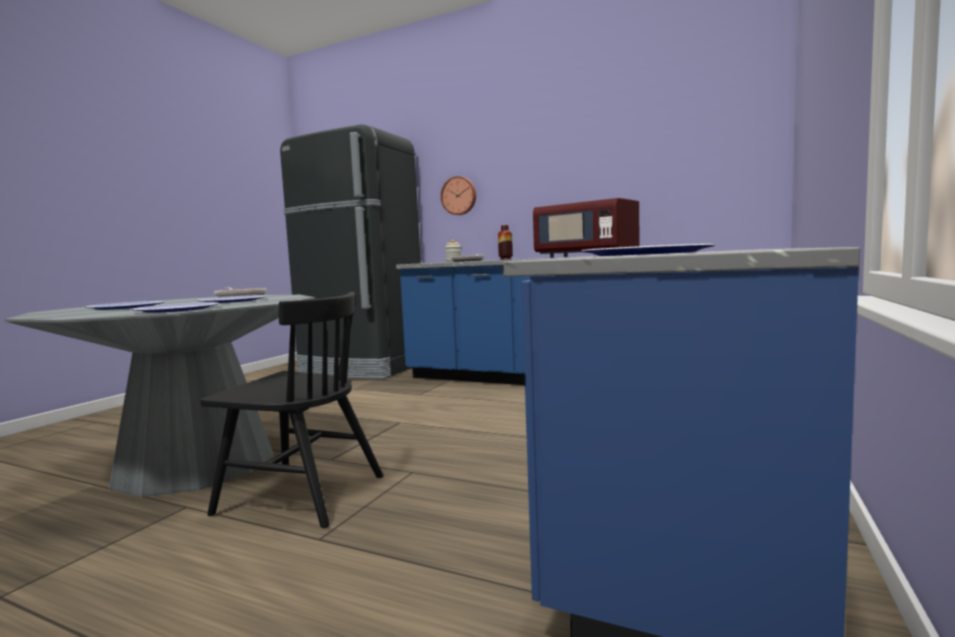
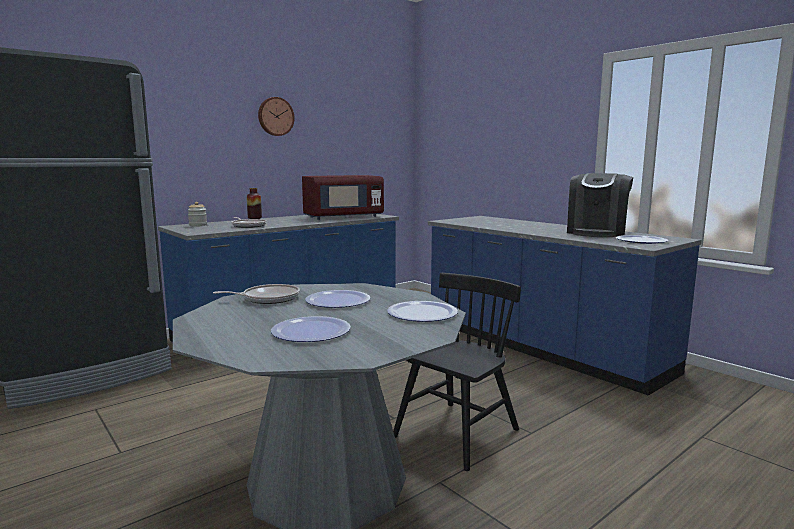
camera: 65 degrees left, 5 degrees up
wall clock [441,176,476,215] -> wall clock moved to [258,97,295,136]
none -> coffee machine [567,173,633,237]

